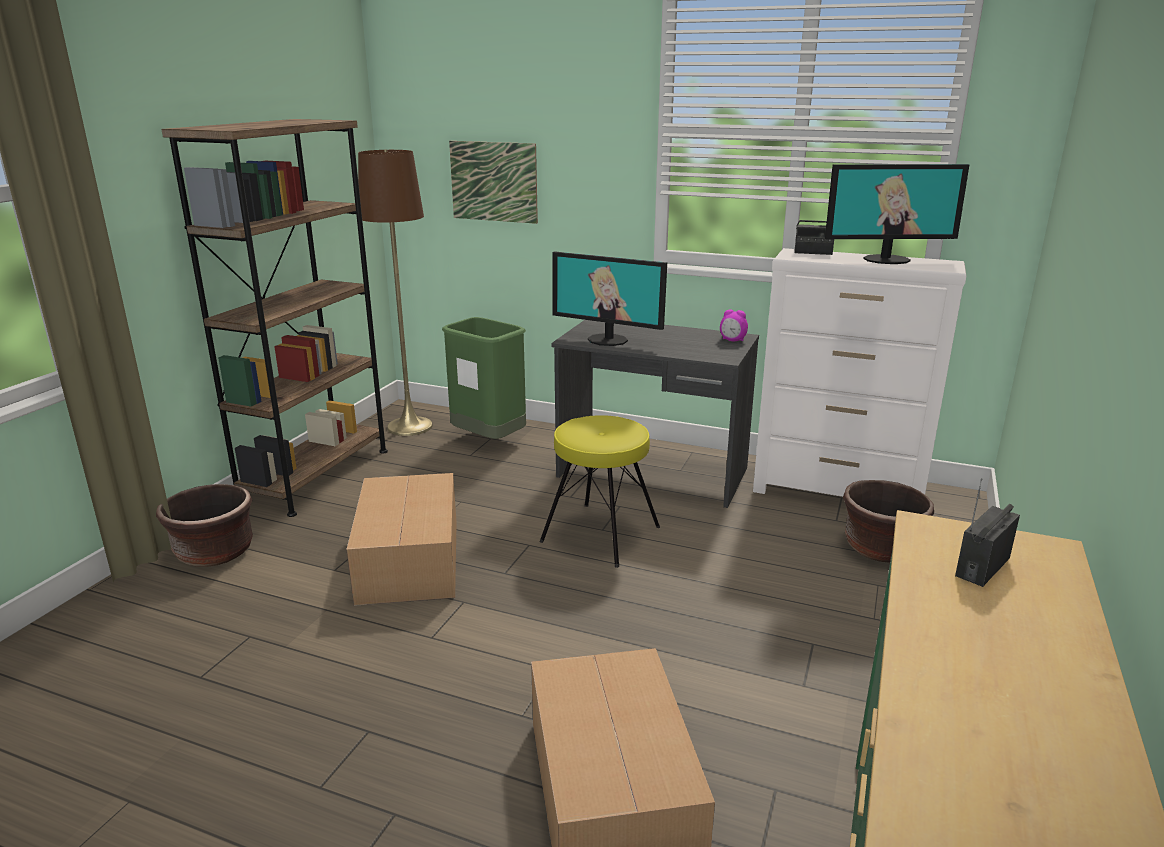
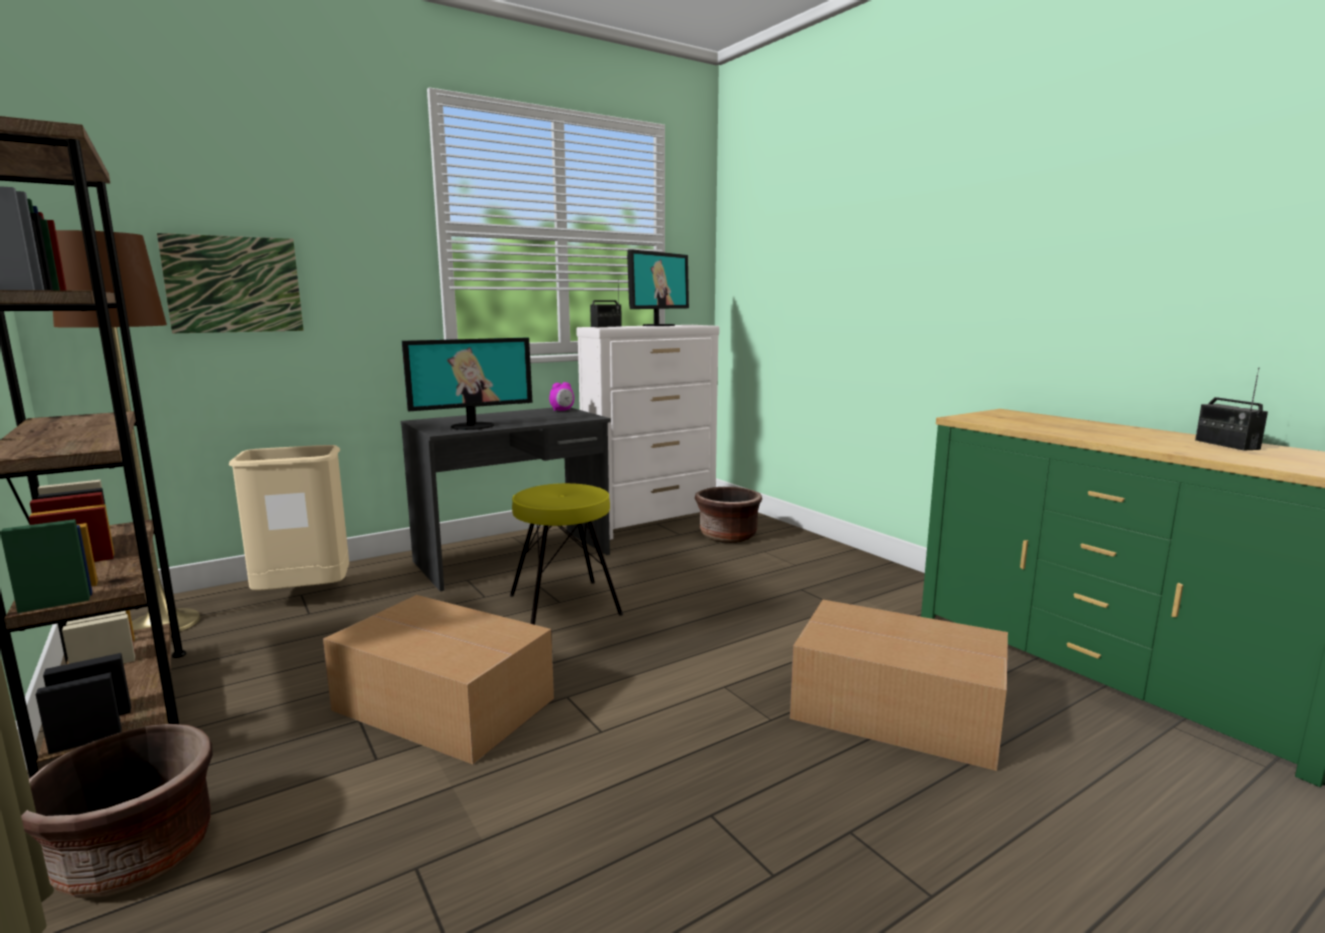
camera: 55 degrees left, 10 degrees down
green trash can [442,317,526,439] -> beige trash can [229,445,349,590]
radio [955,478,1020,587] -> radio moved to [1195,367,1268,451]

